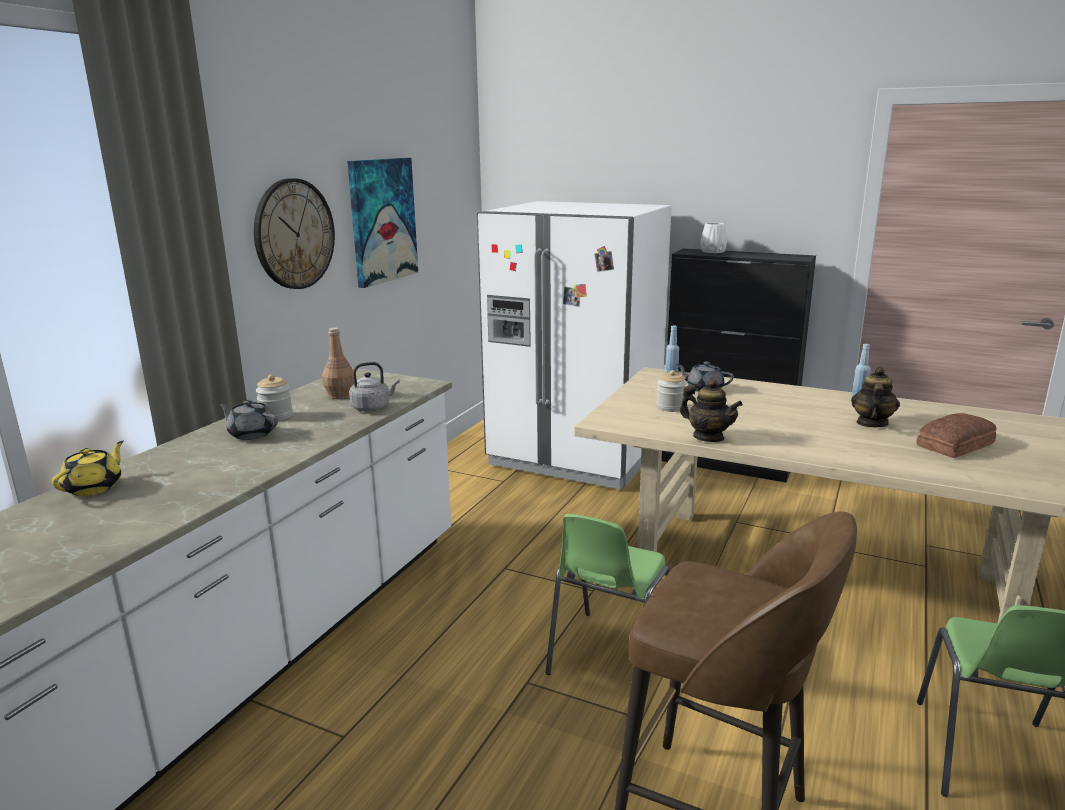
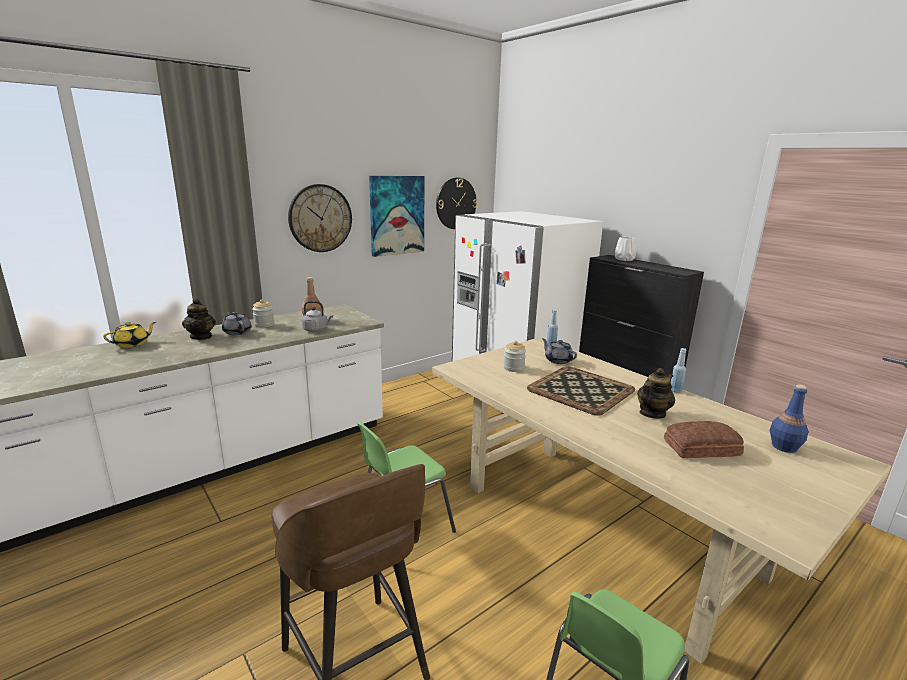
camera: 25 degrees right, 0 degrees up
teapot [680,379,743,442] -> teapot moved to [182,298,216,340]
none -> wall clock [436,178,477,229]
none -> tray [527,366,635,416]
none -> blue bottle [770,385,808,453]

